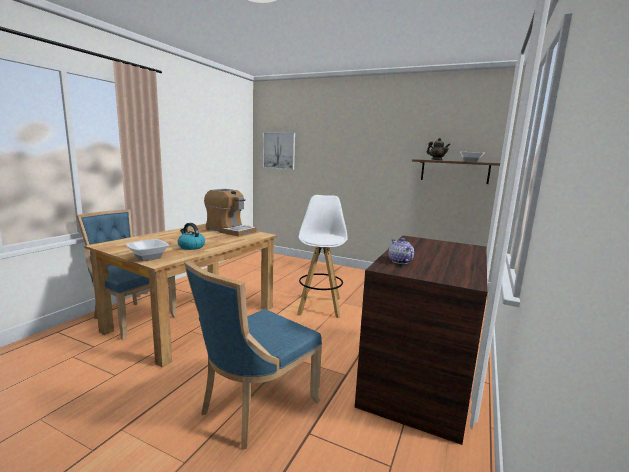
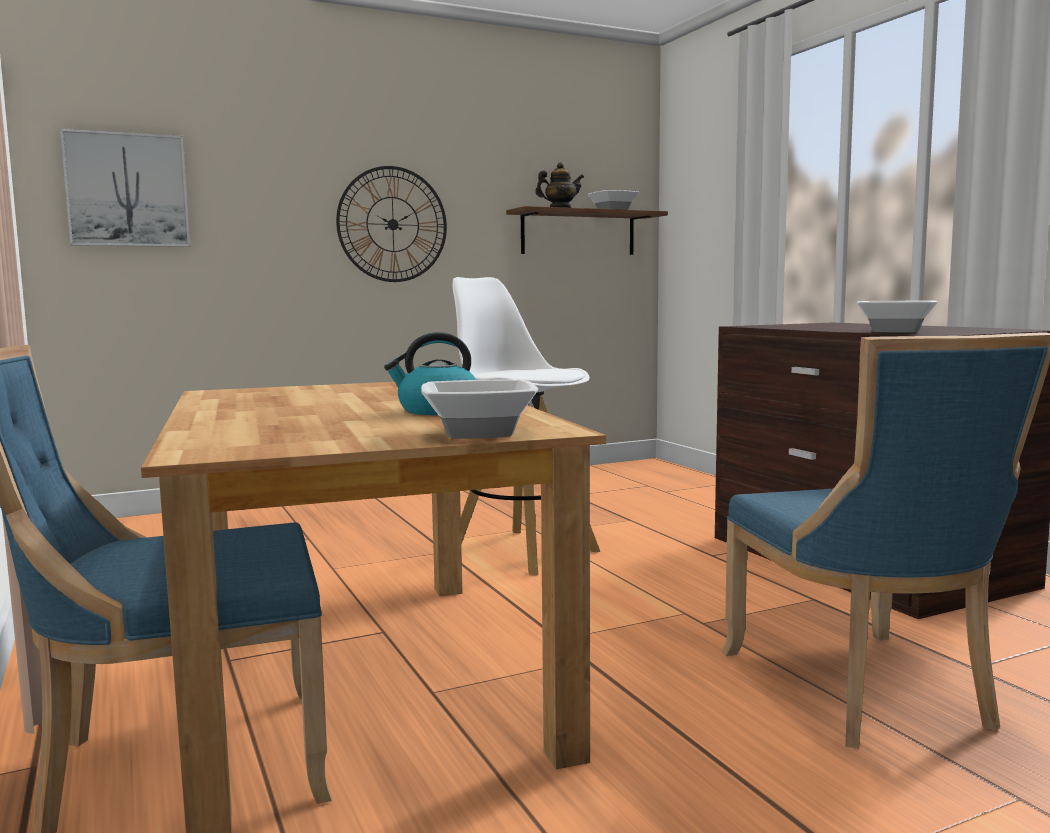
camera: 50 degrees left, 5 degrees down
coffee machine [204,189,256,237] -> none
teapot [388,238,414,264] -> bowl [857,300,938,333]
none -> wall clock [336,166,447,282]

